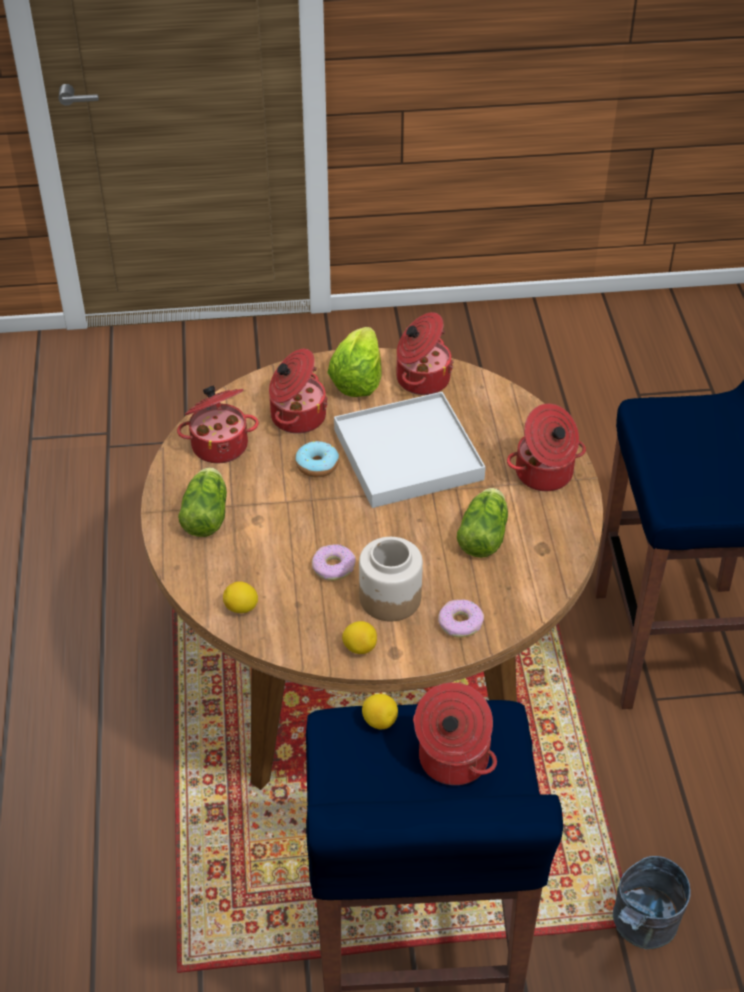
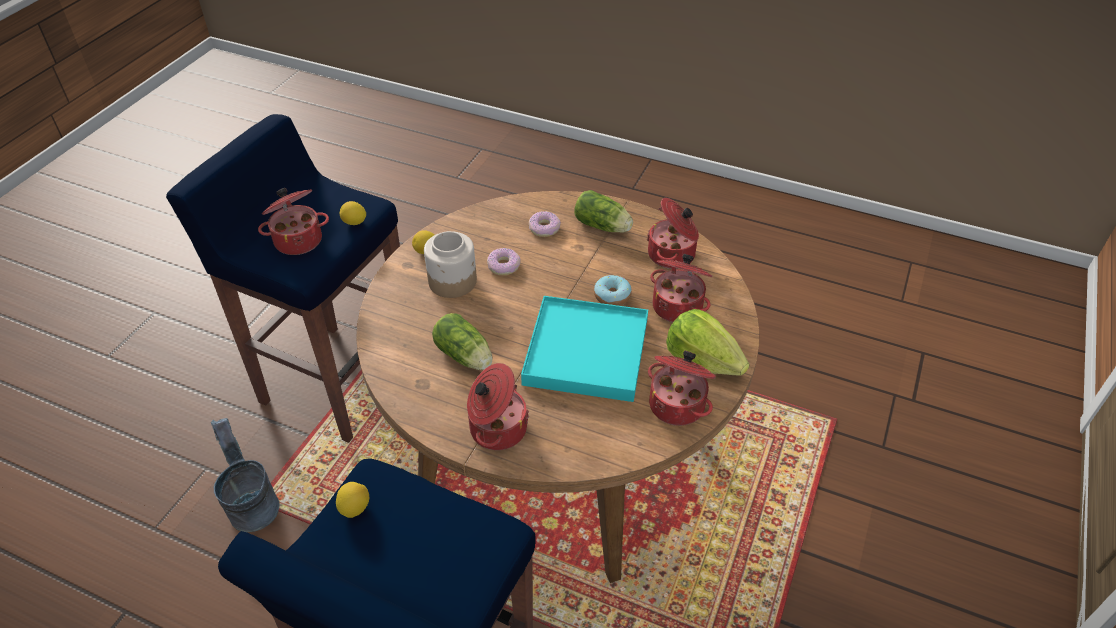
camera: 120 degrees right, 0 degrees up
lemon [223,581,258,613] -> lemon moved to [336,482,369,518]
white tray [334,392,486,508] -> turquoise tray [521,296,648,402]
donut [438,600,484,638] -> donut moved to [529,211,561,237]

